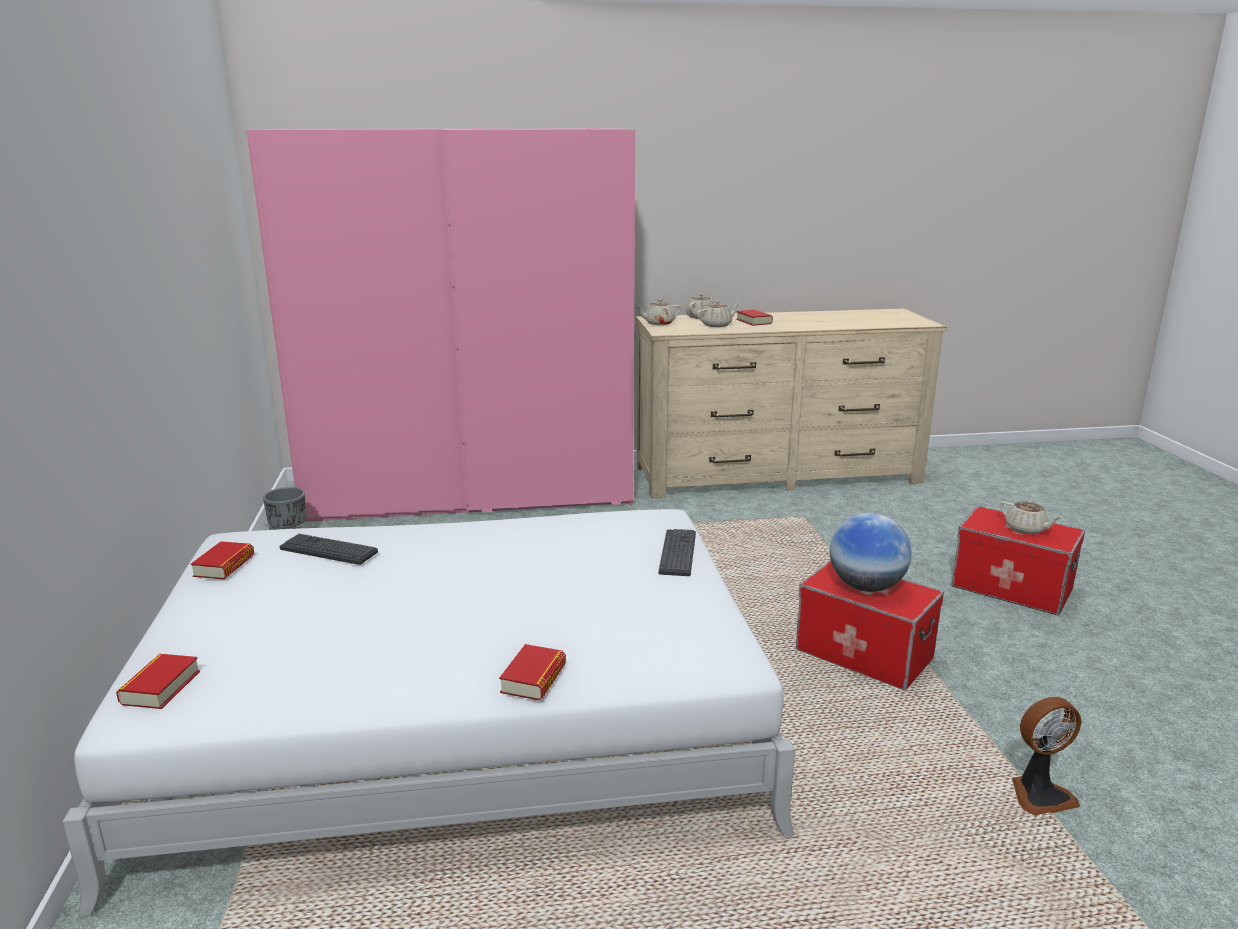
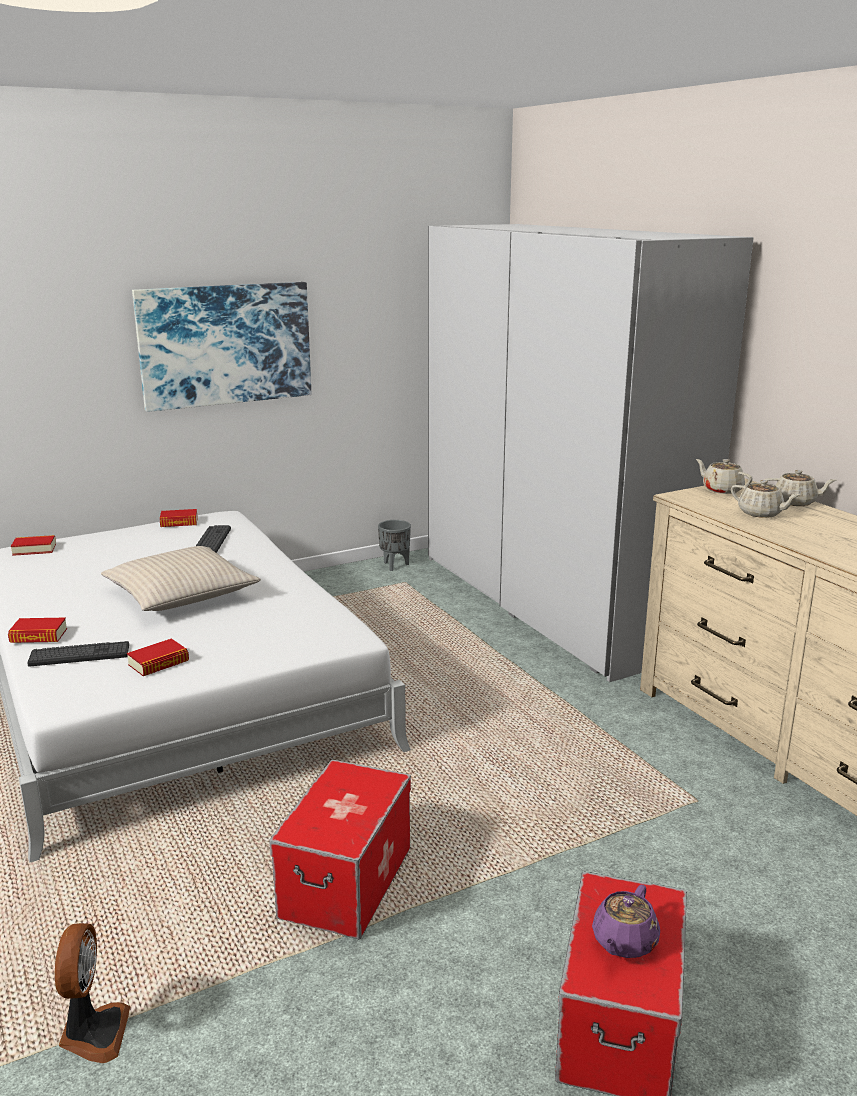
camera: 70 degrees right, 0 degrees up
pink wardrobe [246,128,635,522] -> white wardrobe [428,224,753,682]
keyboard [659,529,696,576] -> keyboard moved to [27,641,129,667]
book [736,309,773,326] -> book moved to [127,639,189,676]
globe [830,513,911,592] -> none
beige teapot [1000,500,1063,534] -> purple teapot [592,885,660,958]
fan [1012,697,1081,815] -> fan turned 150 degrees counterclockwise [55,923,131,1063]
none -> beige pillow [101,546,261,611]
none -> picture [132,282,311,412]

